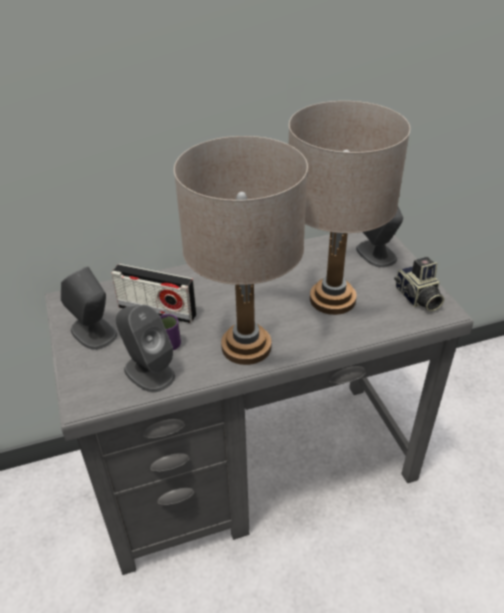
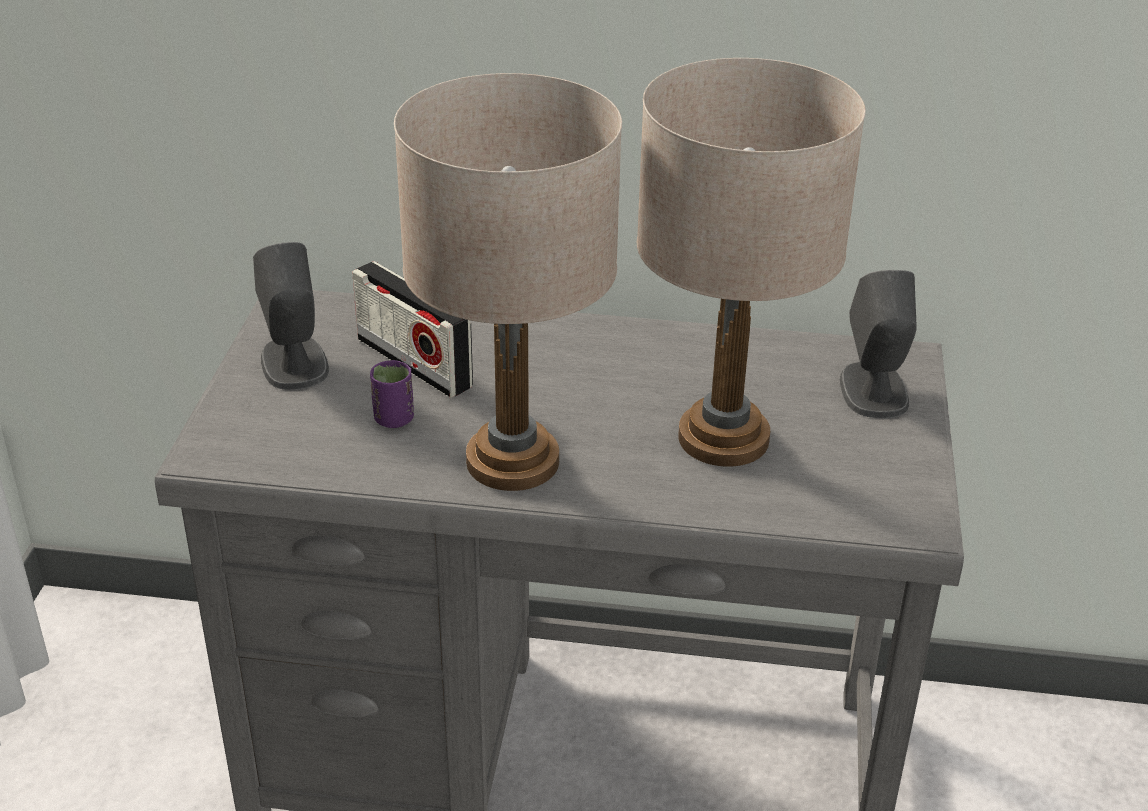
camera: 25 degrees right, 5 degrees down
grey speaker [116,305,175,392] -> none
camera [394,257,444,311] -> none

